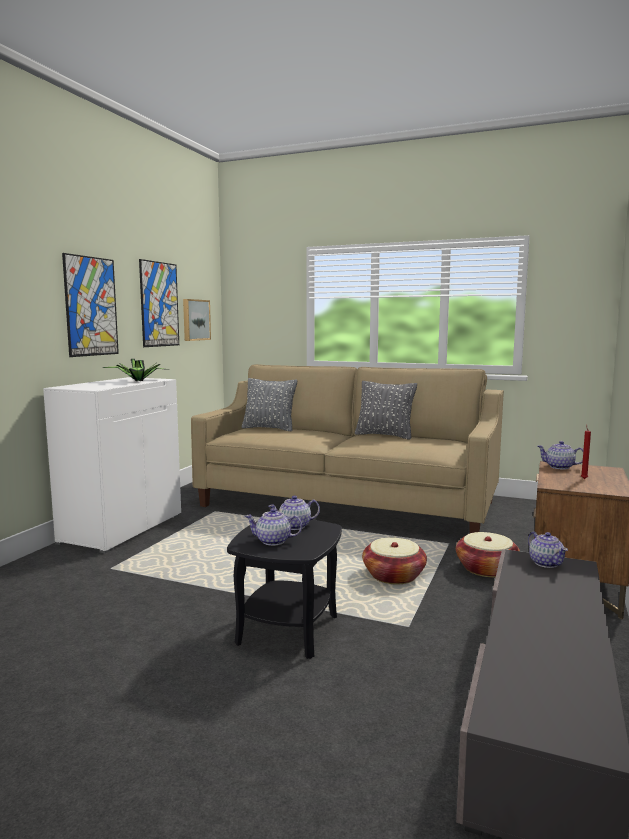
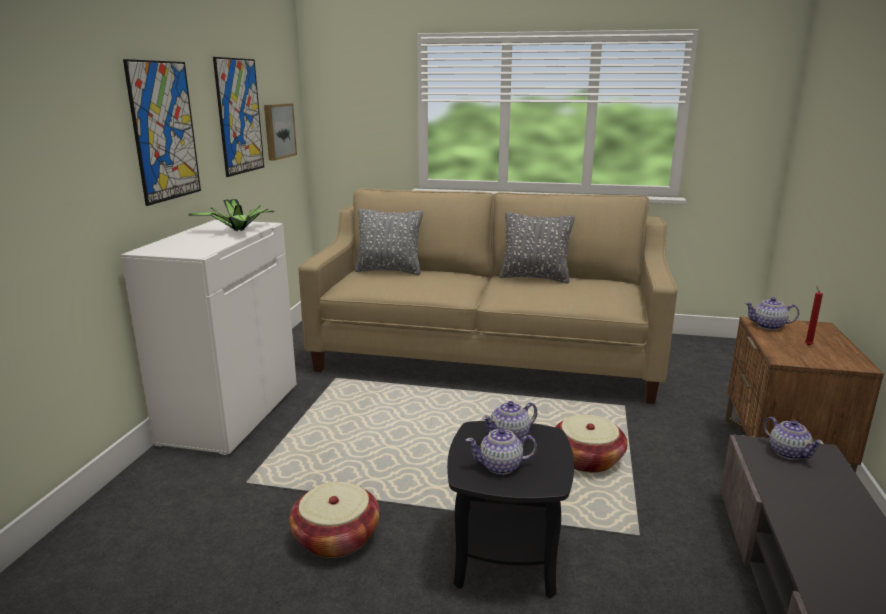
camera: 10 degrees left, 10 degrees up
basket [456,532,520,577] -> basket moved to [289,482,380,558]

